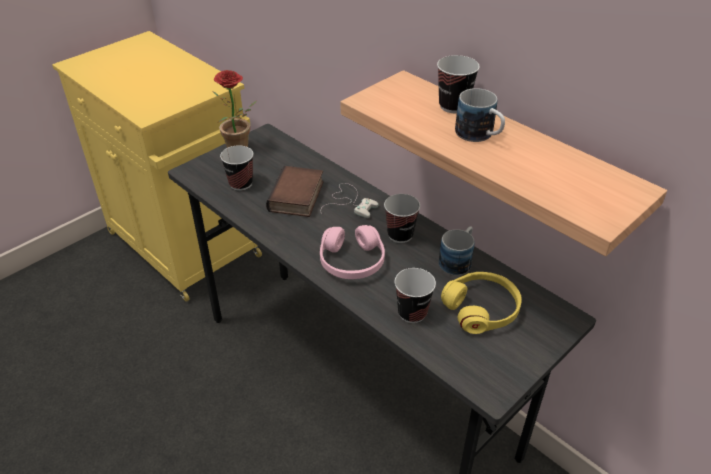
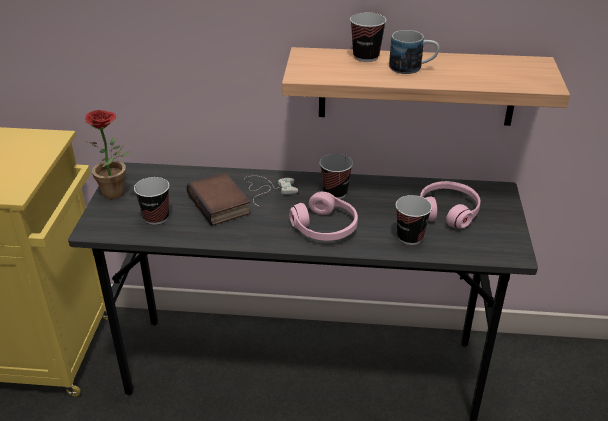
camera: 40 degrees left, 5 degrees down
mug [439,226,475,276] -> none
yellow headphones [441,272,522,334] -> pink headphones [420,181,481,229]

